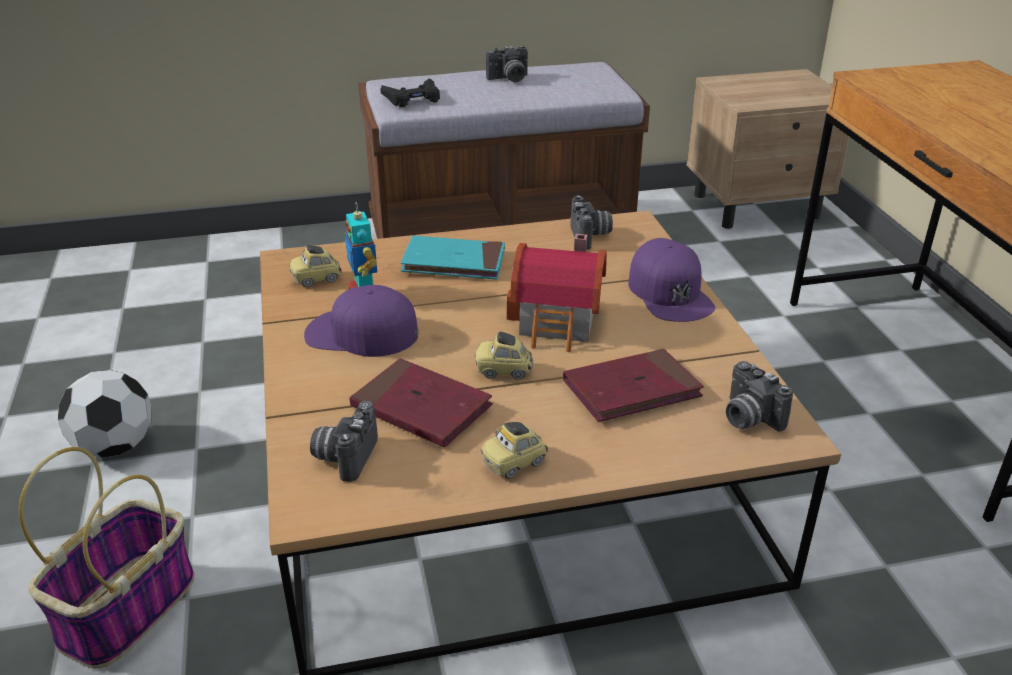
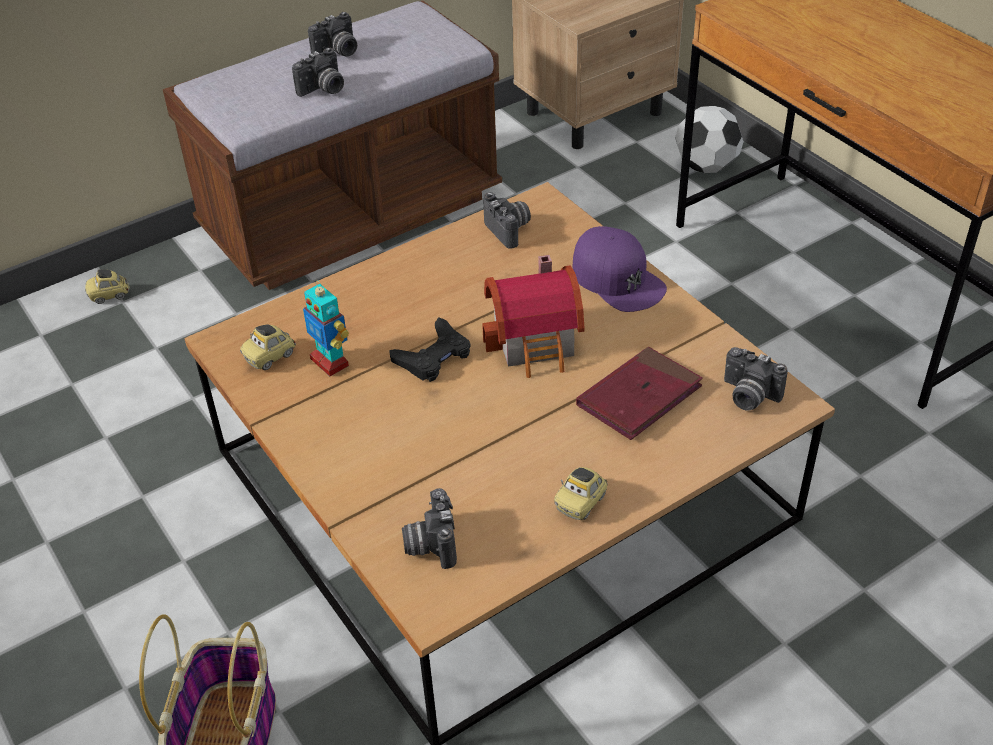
camera: 20 degrees left, 10 degrees up
football [58,370,152,458] -> football moved to [675,106,744,173]
purple cap [304,285,418,357] -> none
red book [349,358,493,447] -> none
black game controller [381,78,440,108] -> black game controller moved to [389,317,470,382]
turquoise book [400,236,505,280] -> none
toy car [475,332,533,380] -> toy car moved to [85,269,130,304]
none -> camera [292,48,344,97]

